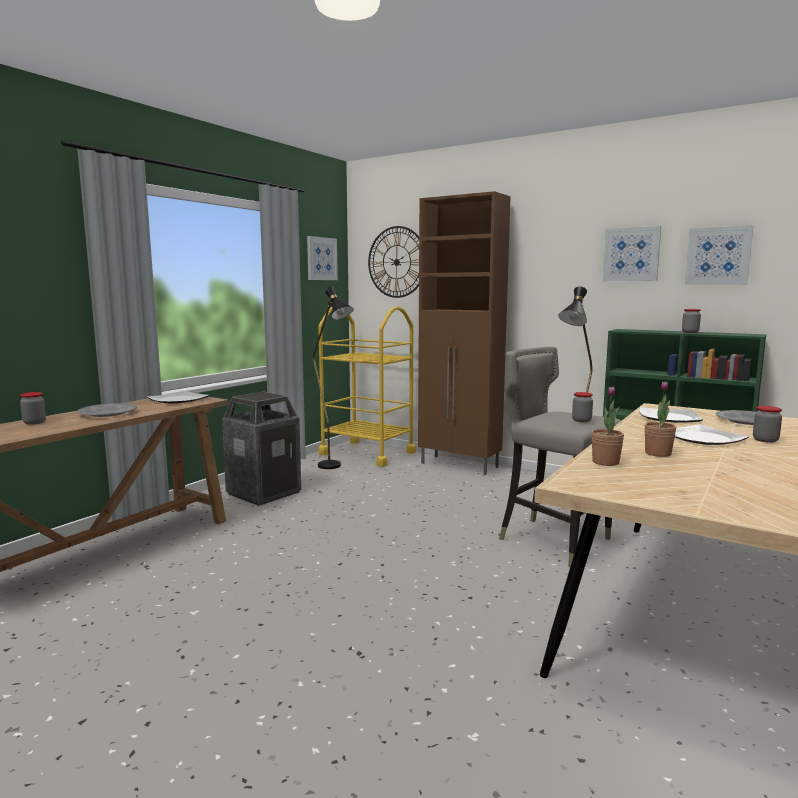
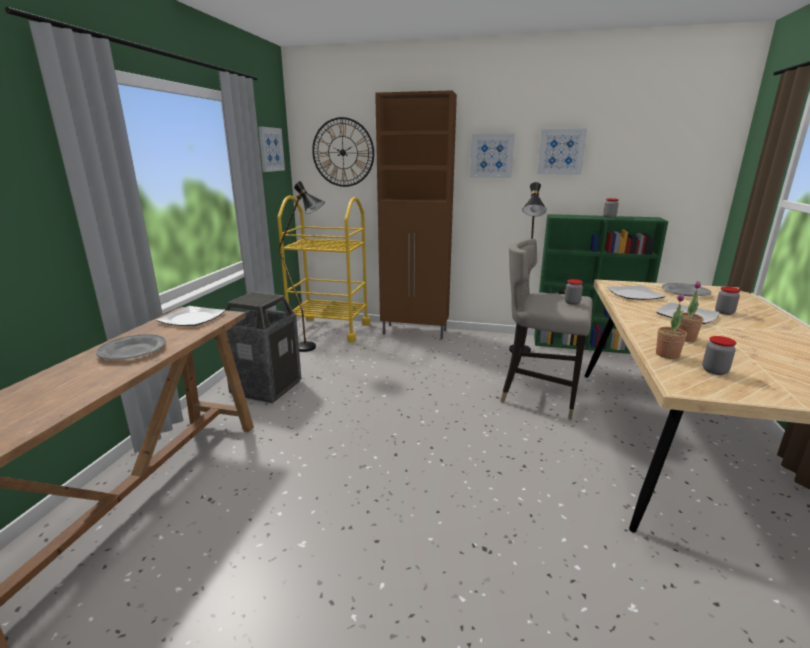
camera: 20 degrees left, 10 degrees up
jar [20,392,46,425] -> jar moved to [702,336,736,375]
picture [685,226,753,285] -> picture moved to [470,134,515,178]

